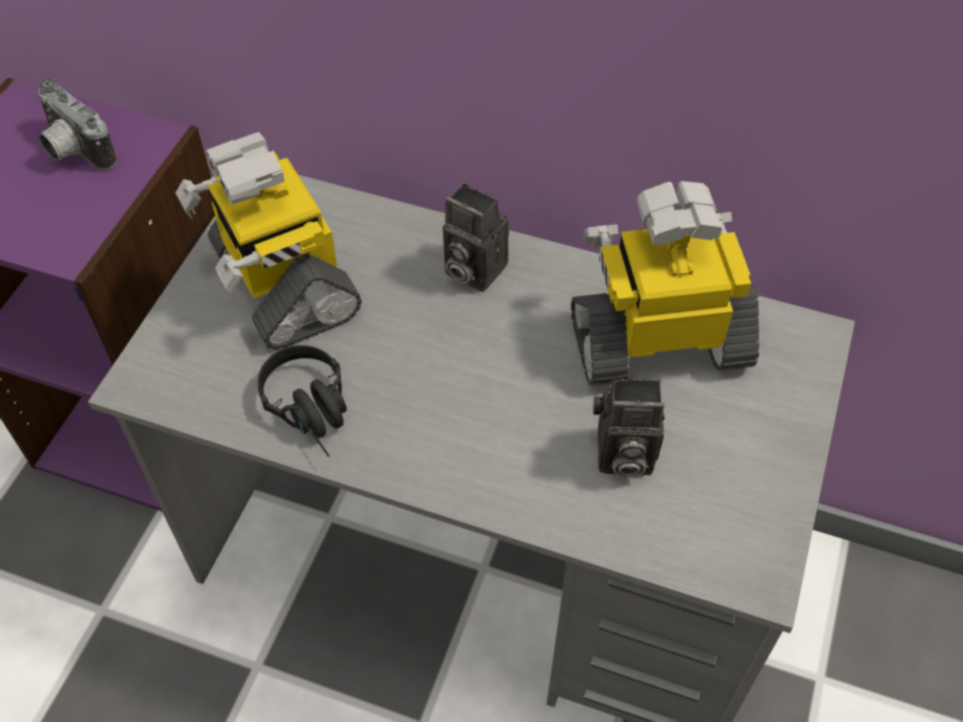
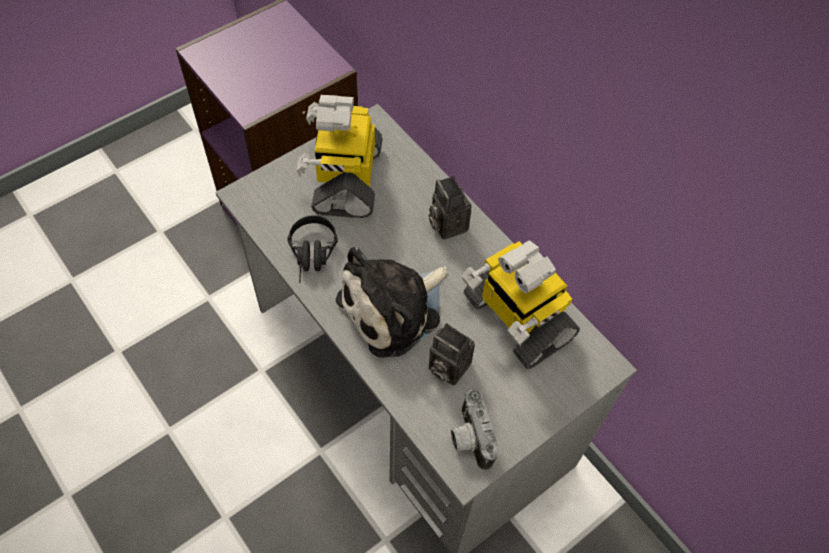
camera: 30 degrees right, 5 degrees up
camera [38,79,117,171] -> camera moved to [451,390,498,470]
toy robot [571,181,759,386] -> toy robot turned 150 degrees counterclockwise [461,240,580,369]
none -> plush toy [336,247,448,358]

